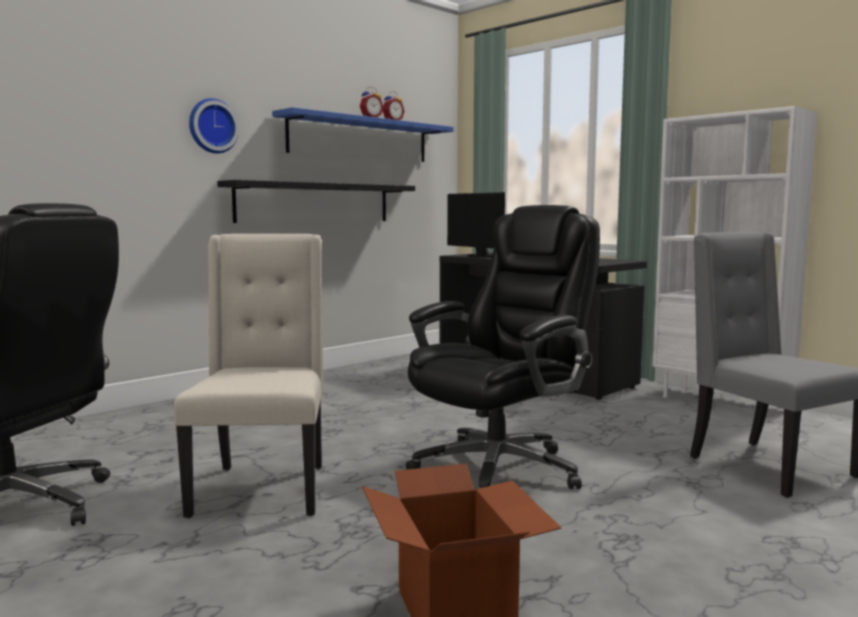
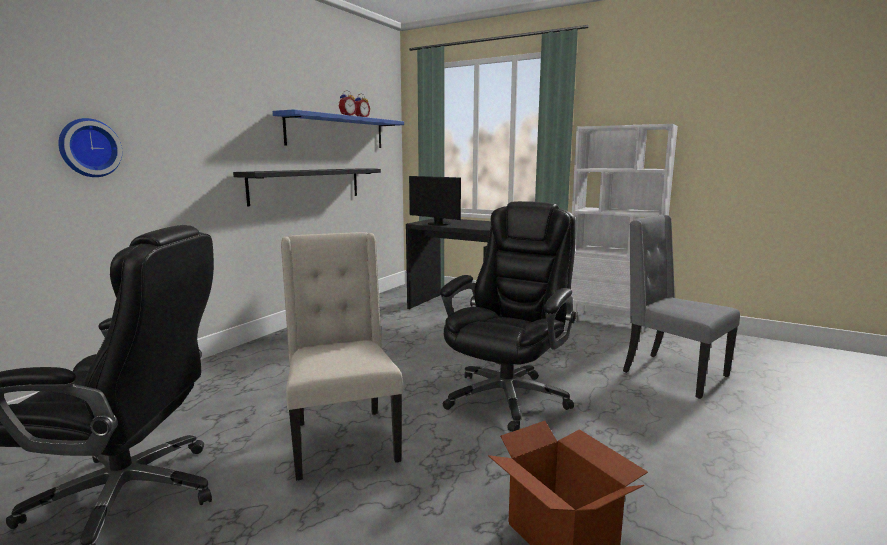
camera: 15 degrees left, 5 degrees up
wall clock [189,98,239,154] -> wall clock moved to [58,118,122,177]

